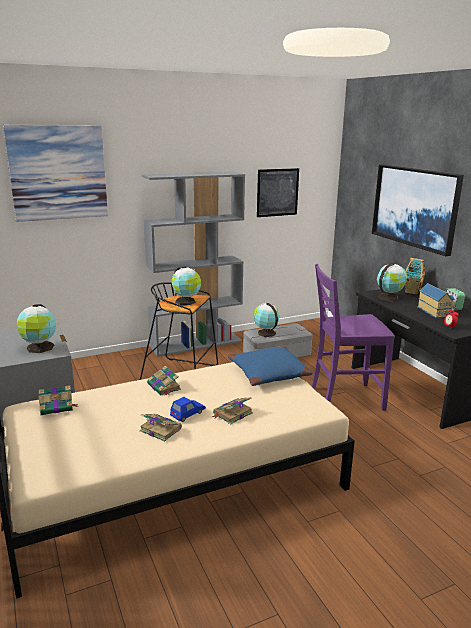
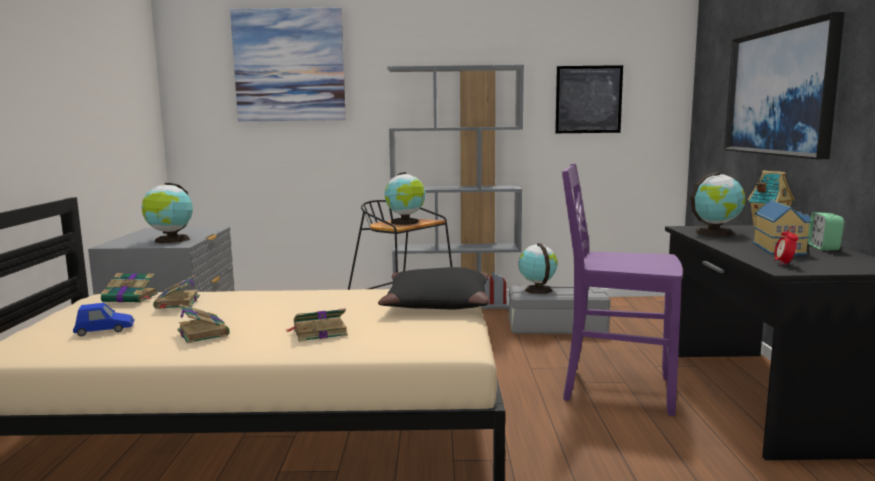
camera: 25 degrees right, 10 degrees down
book [147,366,181,396] -> book moved to [153,275,200,309]
blue toy car [170,397,206,422] -> blue toy car moved to [73,303,134,336]
blue pillow [228,346,313,386] -> black pillow [378,267,489,309]

